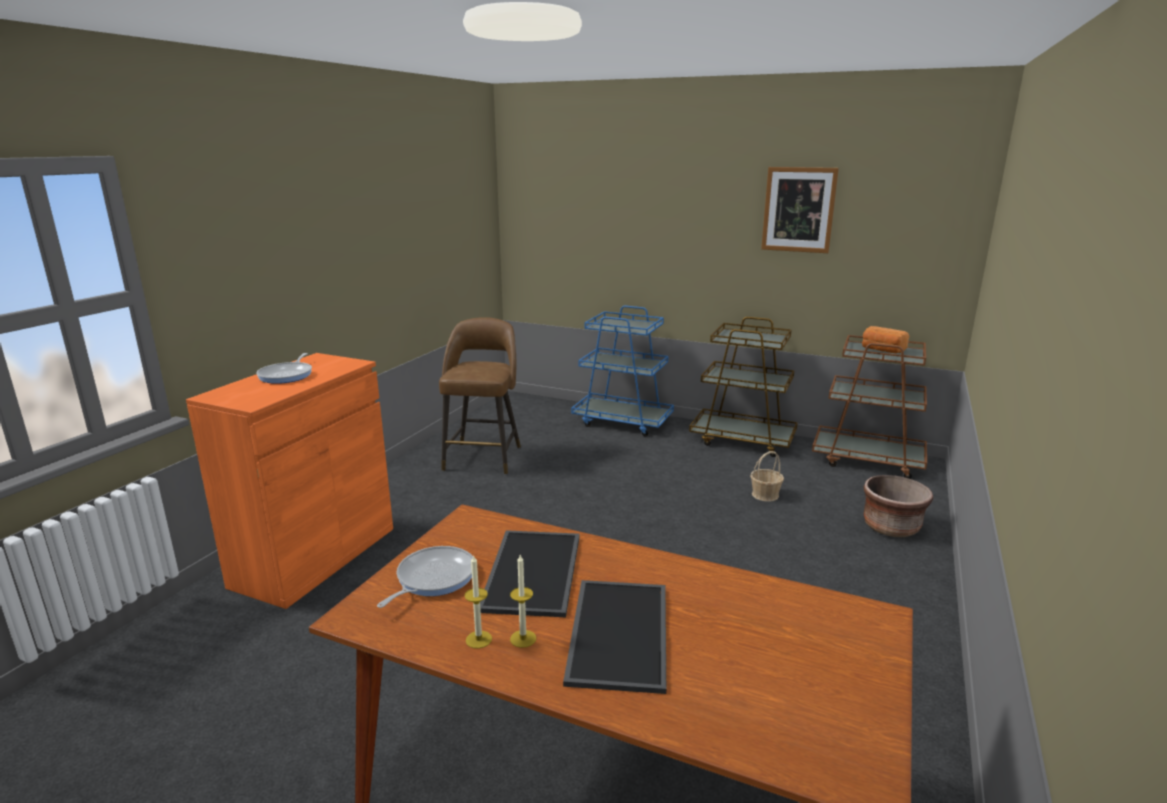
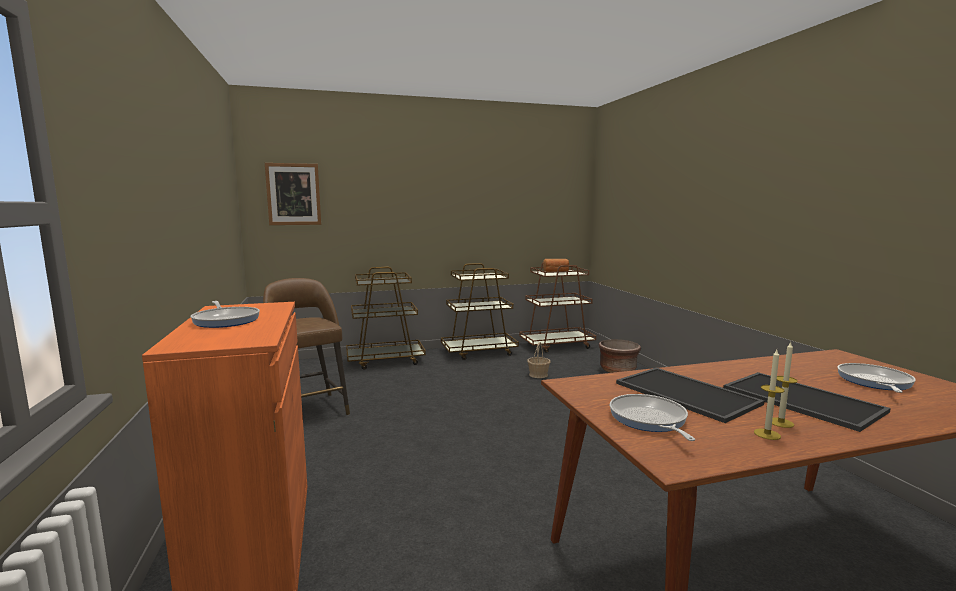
camera: 40 degrees left, 10 degrees down
blue cart [571,306,674,437] -> brown cart [346,267,426,369]
picture [761,167,839,253] -> picture moved to [265,163,321,225]
none -> frying pan [837,363,916,393]

